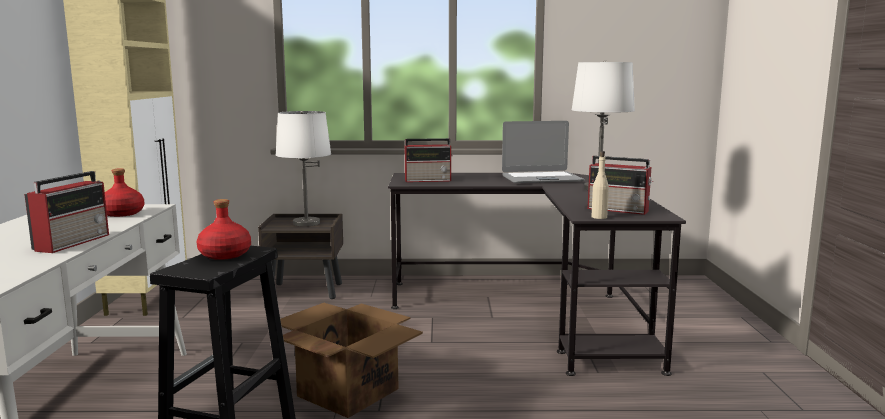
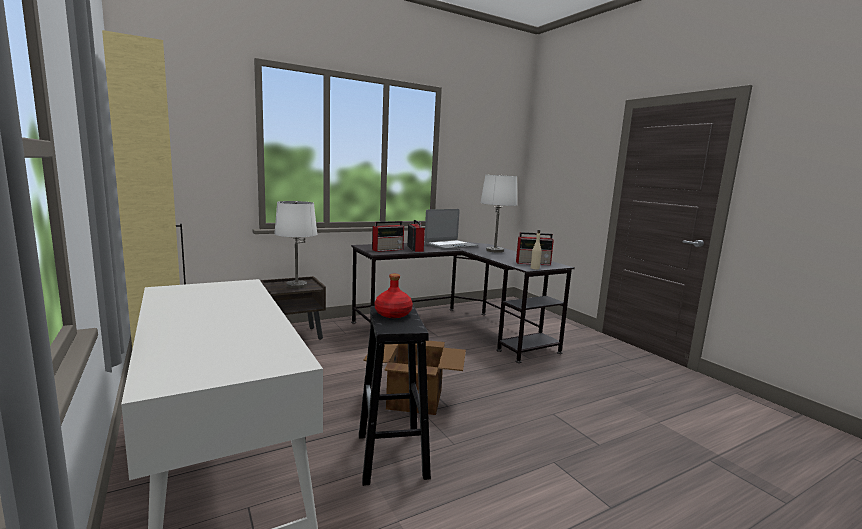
camera: 30 degrees left, 0 degrees up
radio [24,171,109,253] -> radio moved to [407,220,425,252]
red bottle [105,168,144,217] -> none

